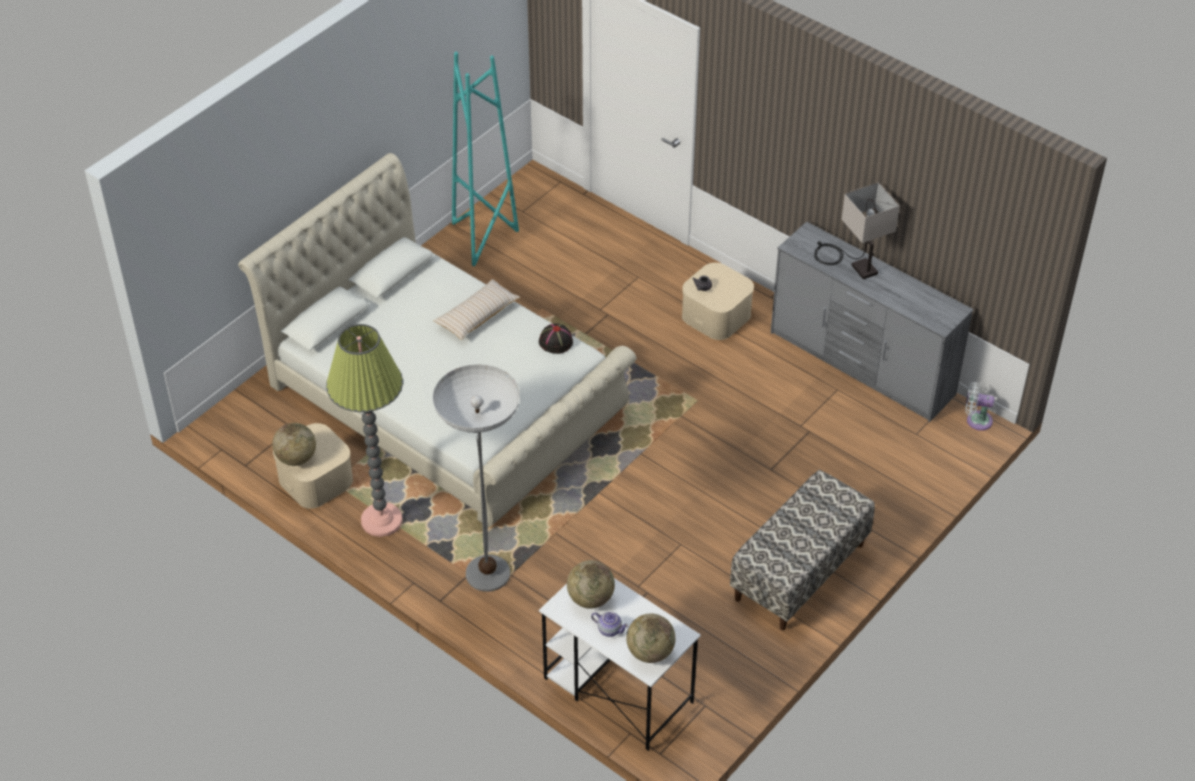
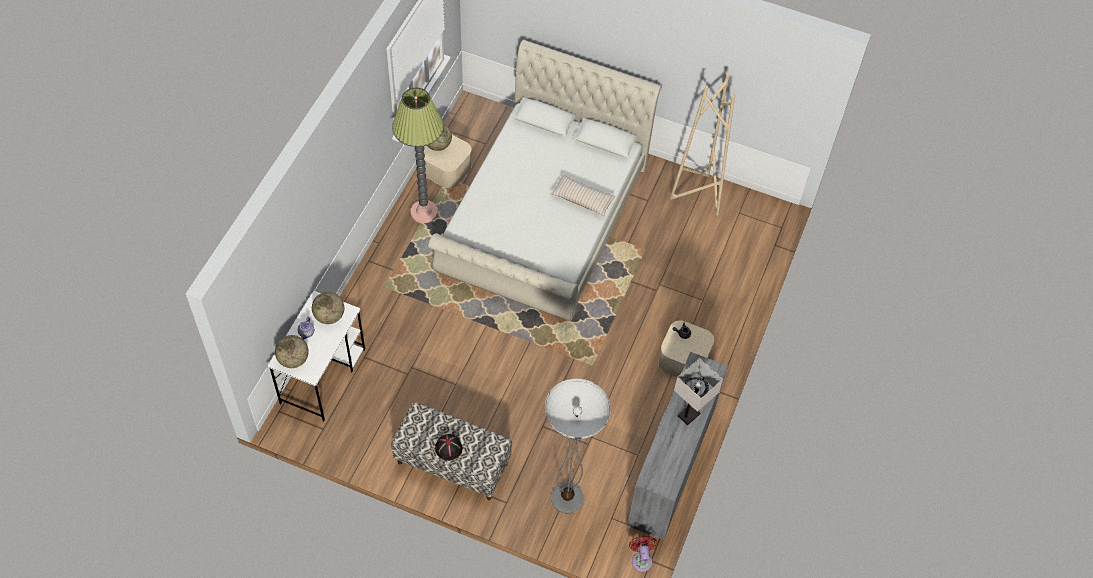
camera: 70 degrees right, 10 degrees up
floor lamp [433,364,520,592] -> floor lamp moved to [545,379,611,513]
turquoise clothes rack [452,52,519,266] -> beige clothes rack [670,73,735,216]
black hat [539,323,573,354] -> black hat moved to [435,434,462,461]
white fan [965,382,994,431] -> red fan [629,536,657,572]

